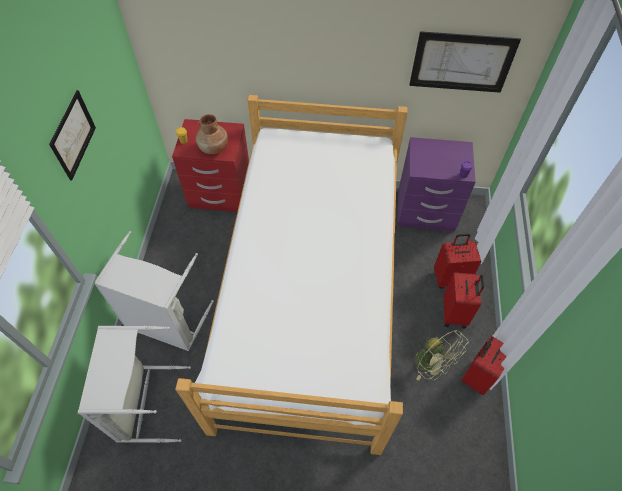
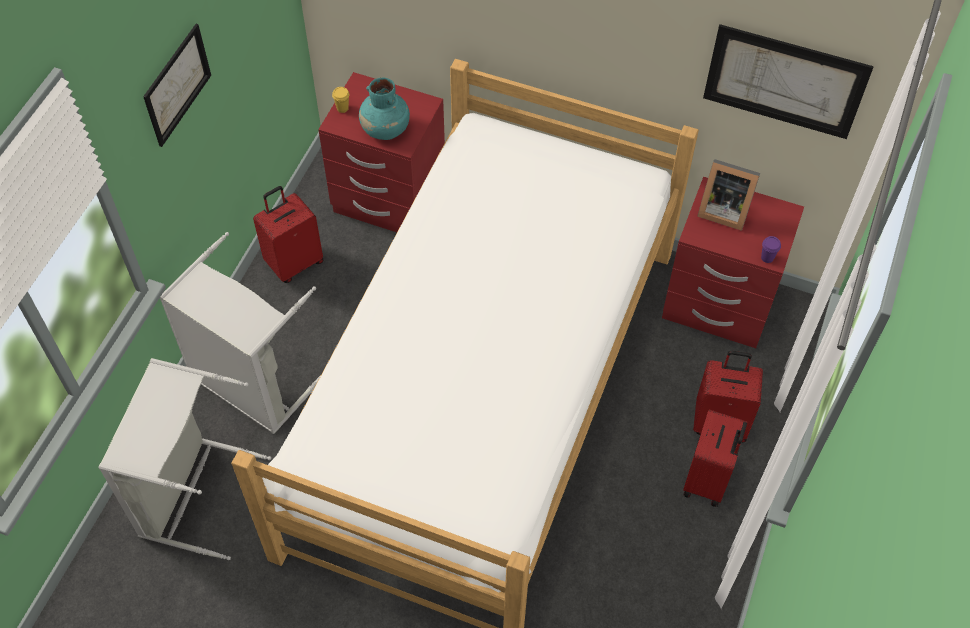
camera: 15 degrees right, 0 degrees up
brown vase [196,114,228,154] -> turquoise vase [359,78,410,140]
purple nightstand [397,137,476,231] -> red nightstand [662,177,804,348]
green fan [415,330,469,381] -> none
red suitcase [461,335,507,395] -> red suitcase moved to [253,186,324,283]
none -> picture frame [697,159,760,231]

